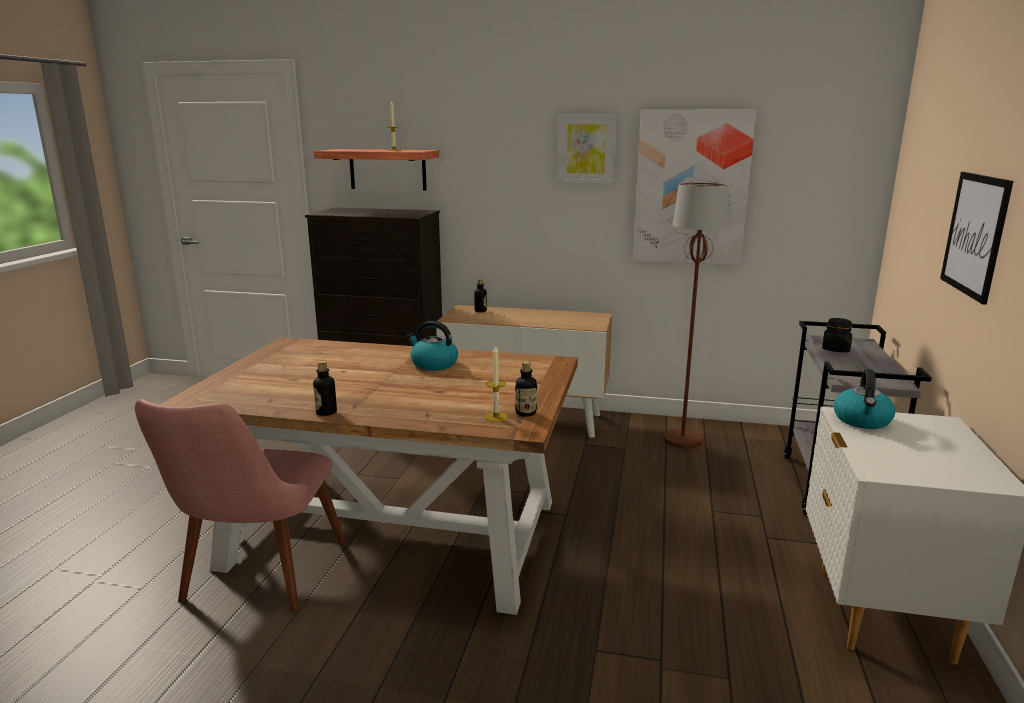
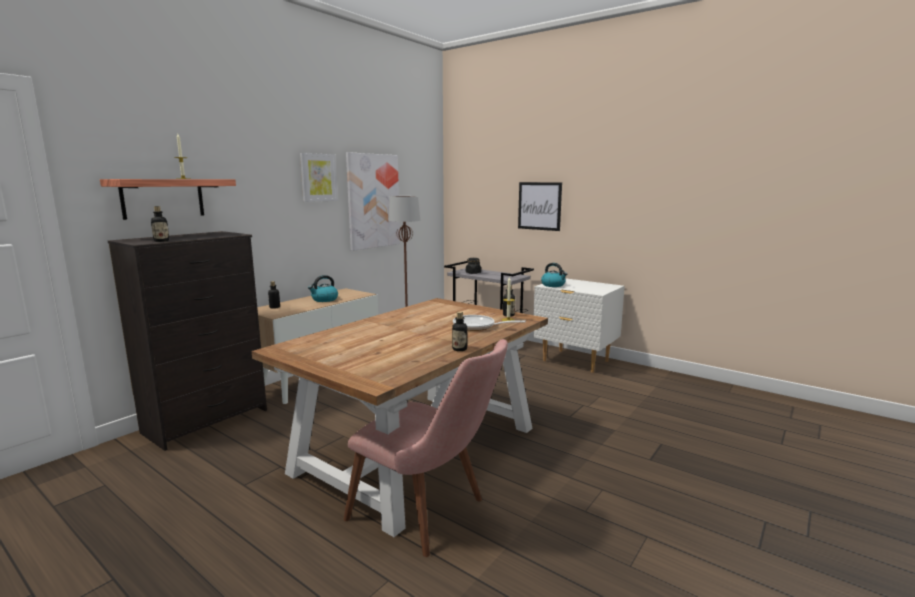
camera: 65 degrees left, 5 degrees down
kettle [407,321,458,371] -> kettle moved to [308,275,338,302]
none -> bottle [151,206,169,242]
none -> frying pan [453,315,526,331]

